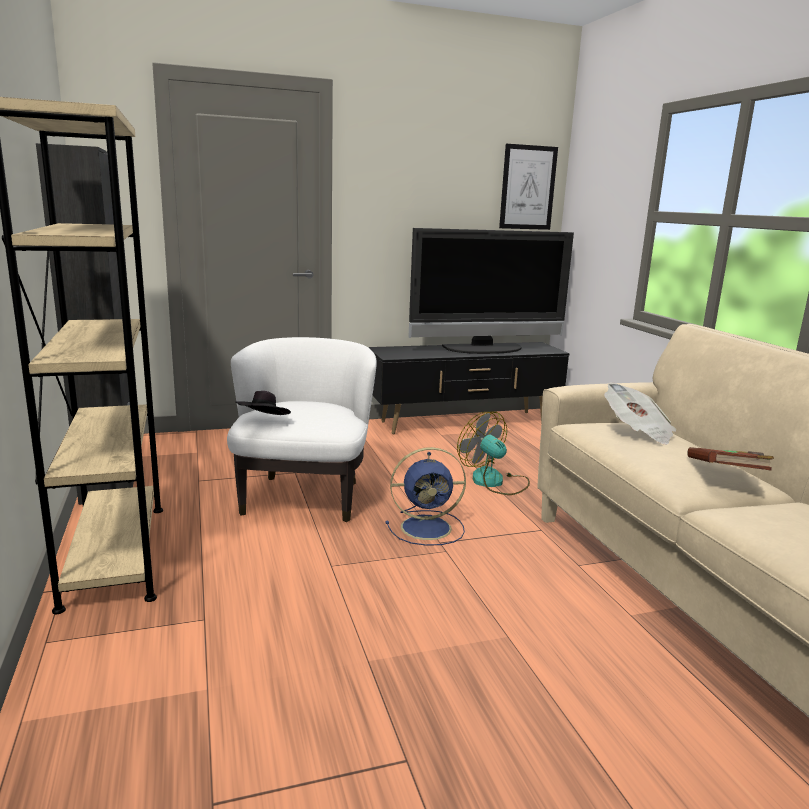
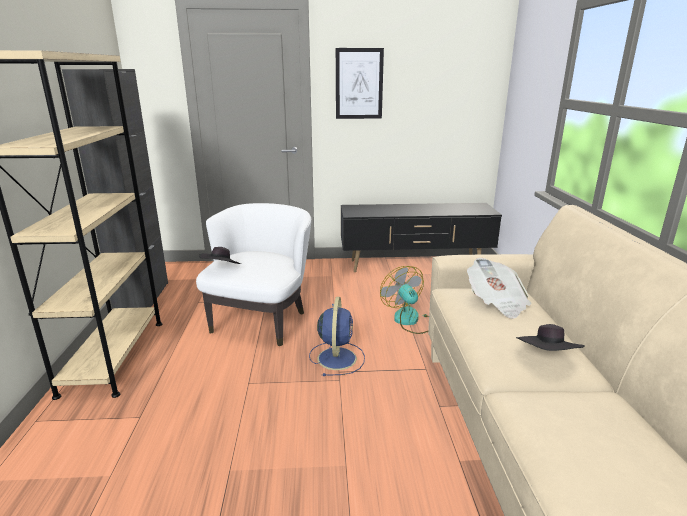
camera: 15 degrees right, 5 degrees up
blue fan [385,447,466,546] -> blue fan turned 90 degrees counterclockwise [309,297,365,376]
television [409,228,574,354] -> none
picture [499,144,558,230] -> picture moved to [336,48,384,119]
brown book [687,447,774,471] -> black hat [516,324,585,351]

